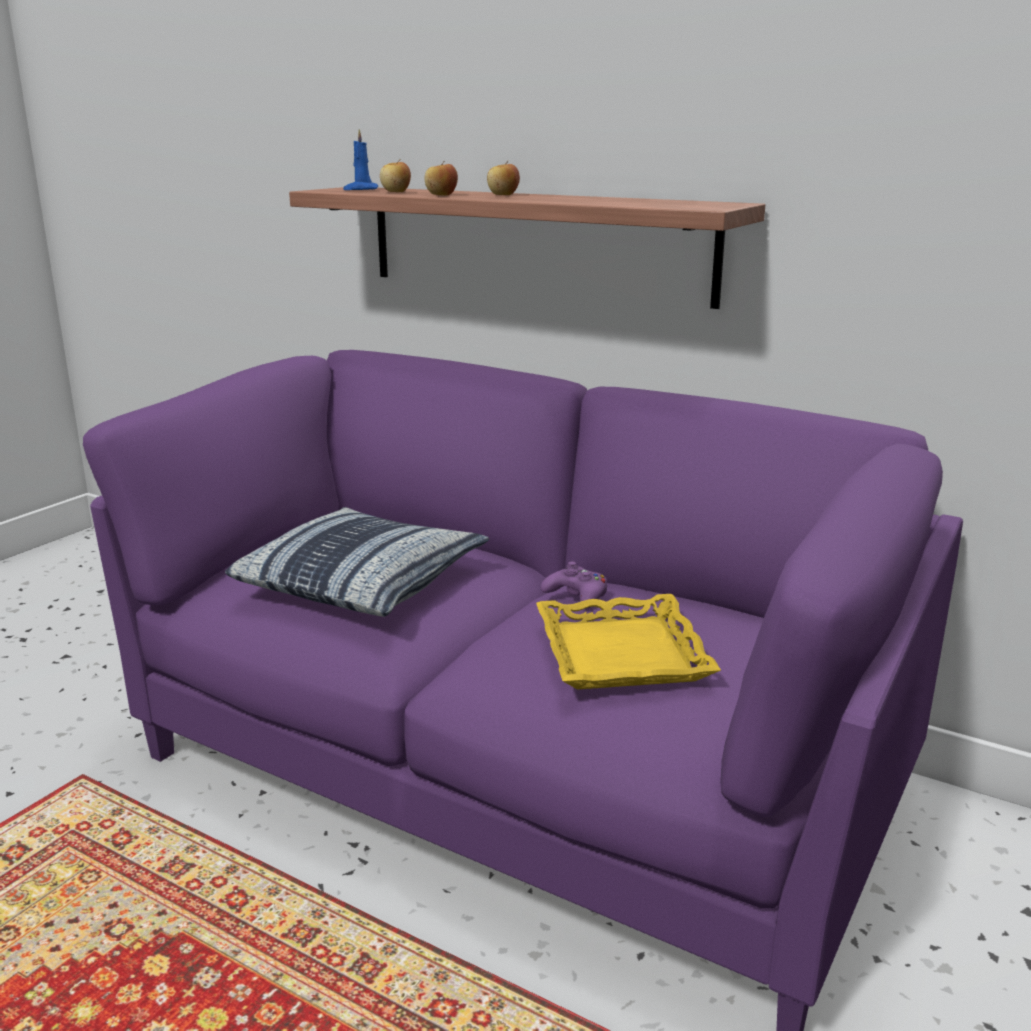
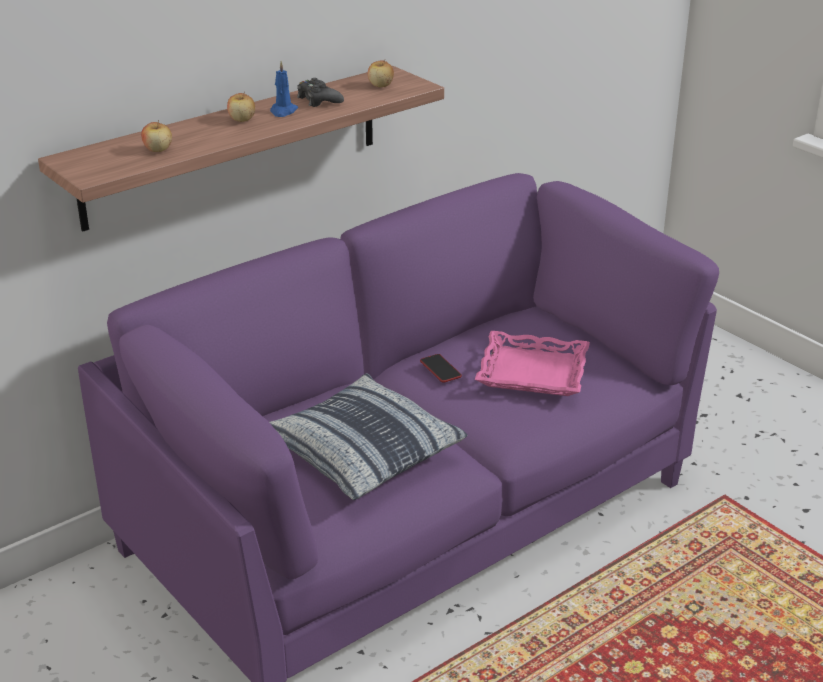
camera: 70 degrees left, 10 degrees up
blue candle [343,129,378,190] -> blue candle moved to [270,61,298,117]
apple [424,162,458,196] -> apple moved to [368,60,394,87]
yellow tray [536,594,721,690] -> pink tray [475,331,590,396]
purple game controller [541,561,607,608] -> phone [420,354,462,383]
none -> black game controller [297,78,344,107]

